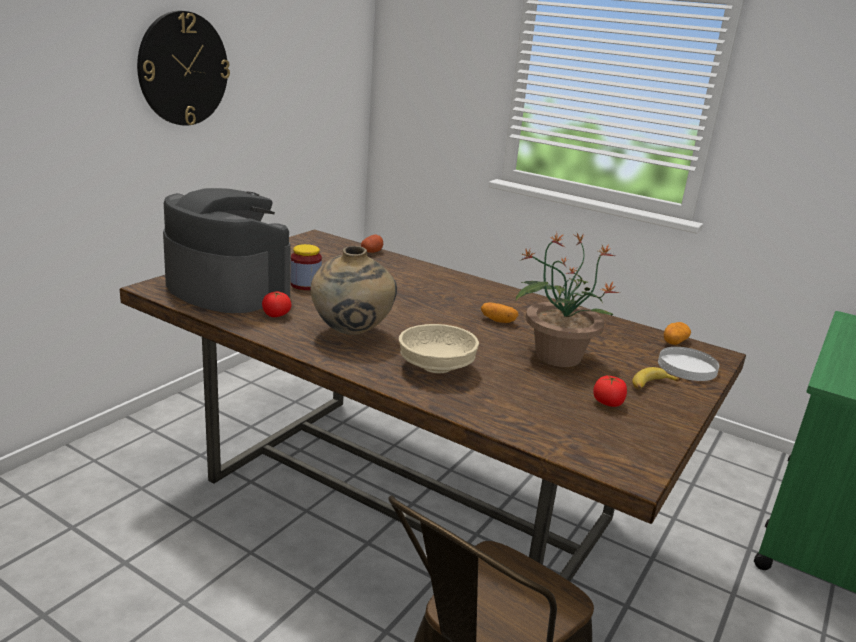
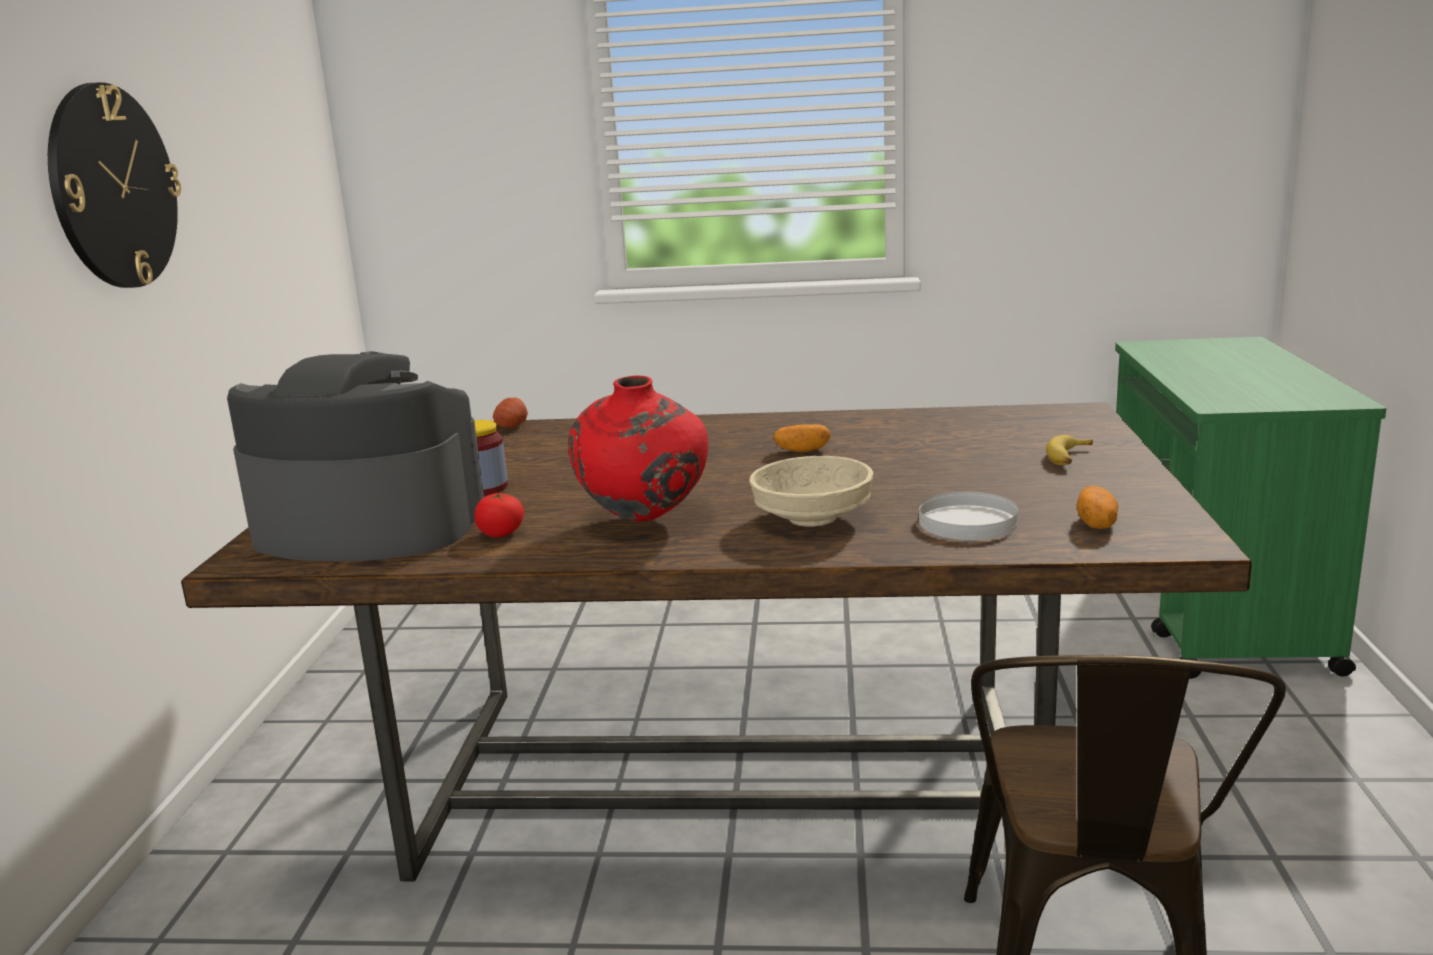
camera: 25 degrees left, 5 degrees down
beige vase [311,246,397,335] -> red vase [568,376,708,522]
potted plant [516,231,620,367] -> none
tomato [593,375,627,407] -> none
white plate [658,347,720,381] -> white plate moved to [919,492,1018,540]
potato [664,322,691,345] -> potato moved to [1076,486,1118,529]

